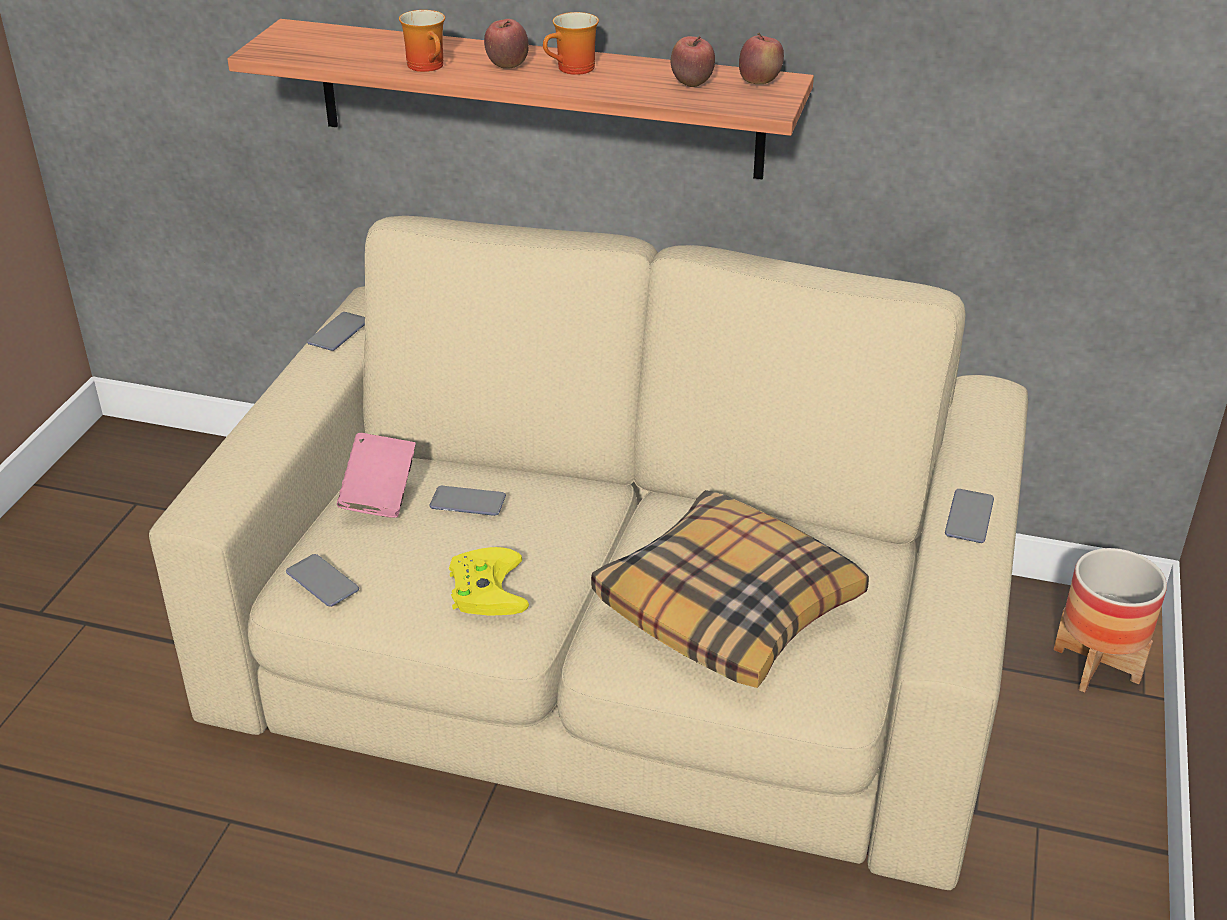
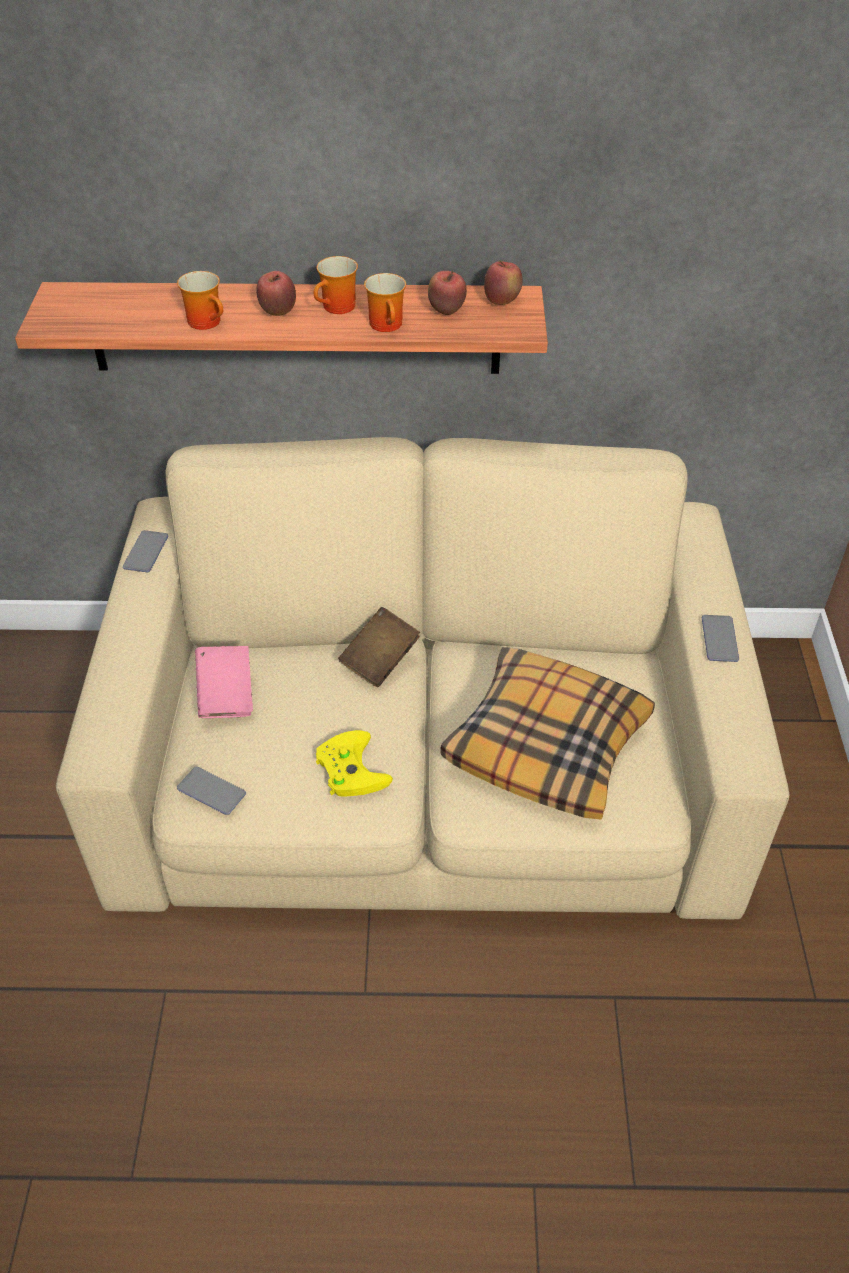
camera: 15 degrees left, 10 degrees up
phone [429,486,506,516] -> none
planter [1053,548,1167,693] -> none
none -> brown book [338,607,420,687]
none -> mug [364,273,406,332]

